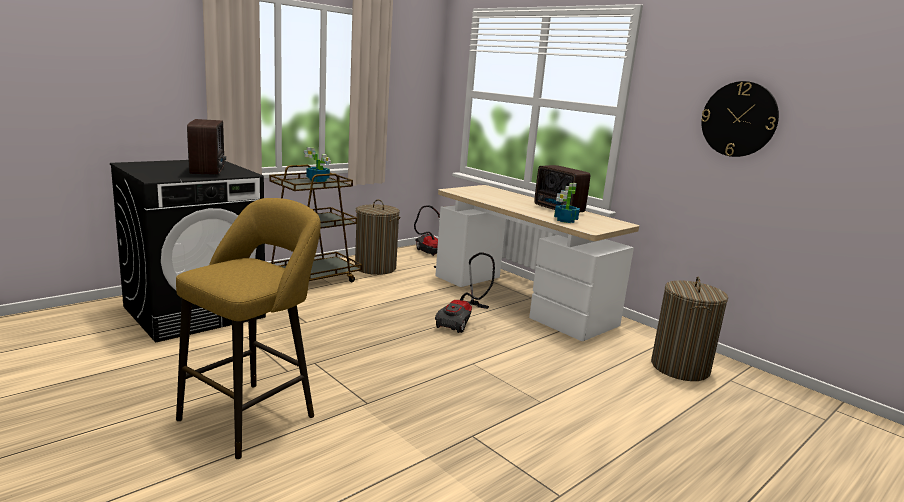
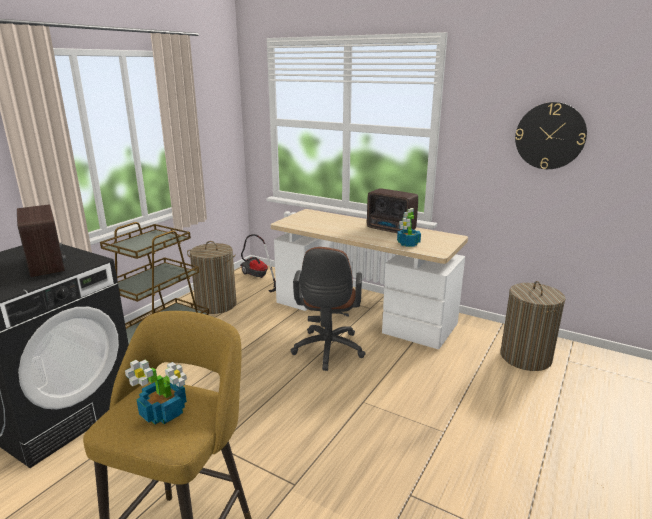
camera: 15 degrees left, 5 degrees up
potted plant [304,147,331,182] -> potted plant moved to [125,360,187,424]
vacuum cleaner [435,252,495,333] -> brown office chair [291,247,366,371]

